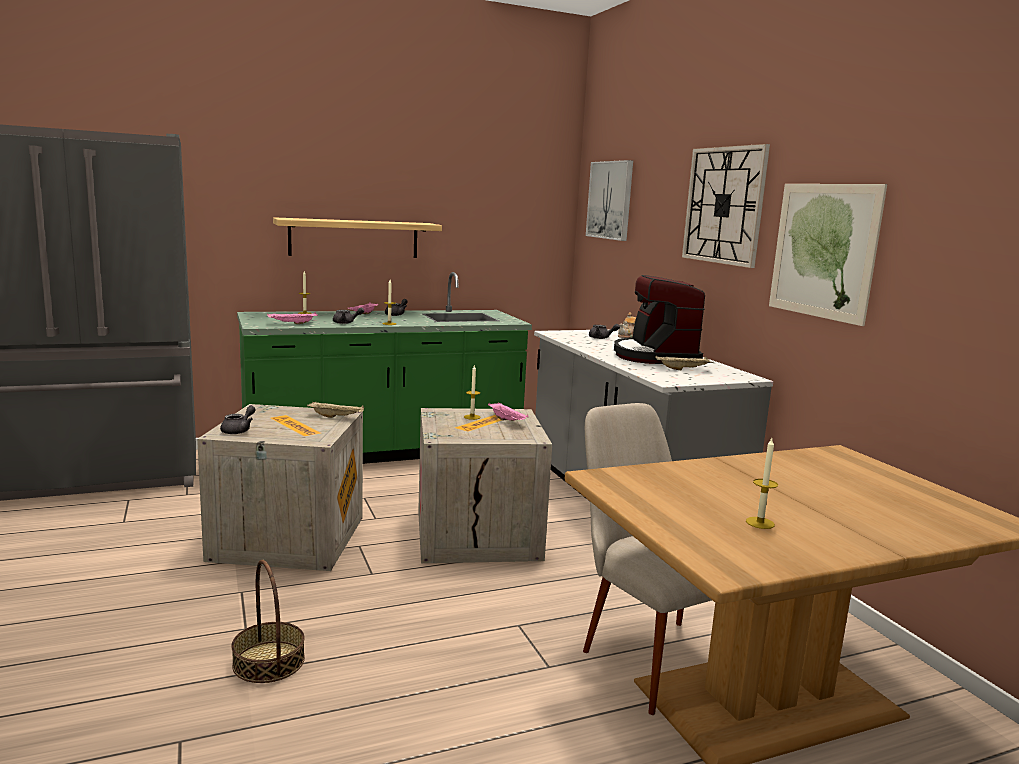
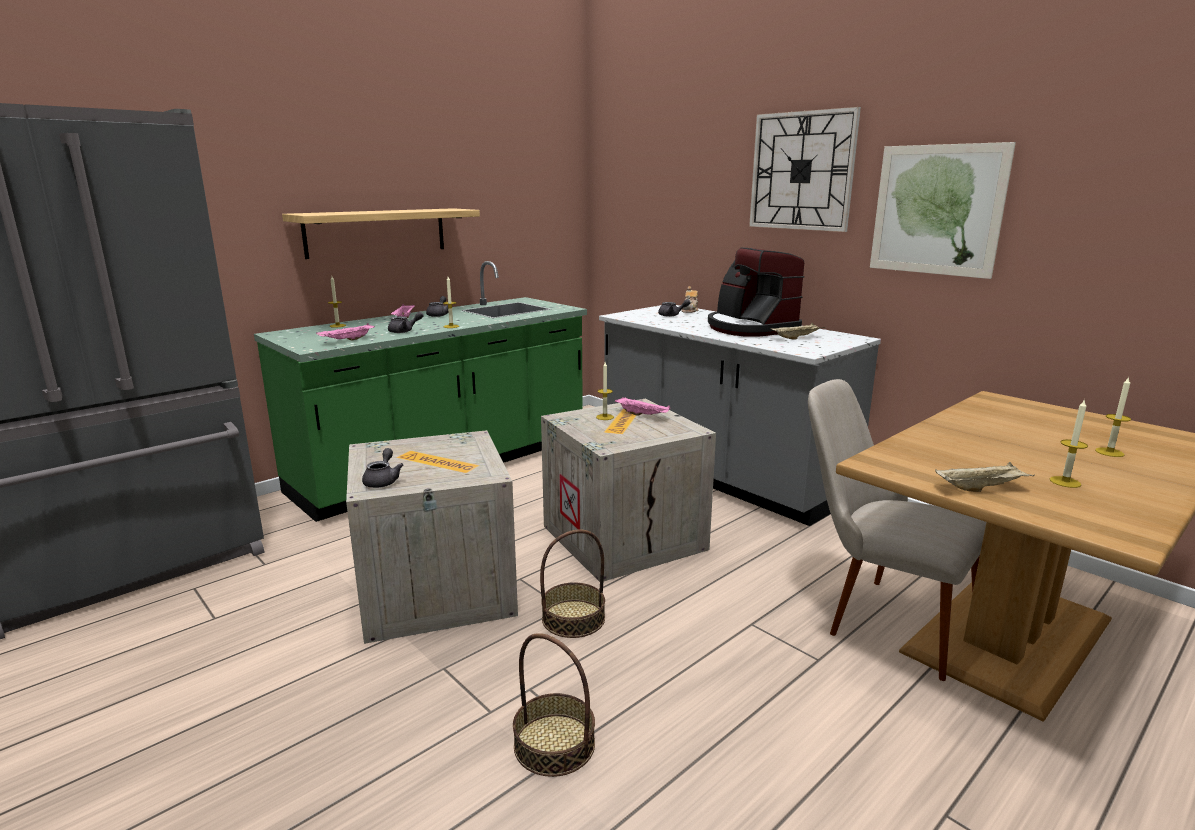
camera: 20 degrees left, 5 degrees up
beige tray [307,402,364,418] -> beige tray moved to [935,462,1035,492]
picture [586,160,633,241] -> none
none -> basket [540,530,605,638]
none -> candle [1095,376,1131,457]

